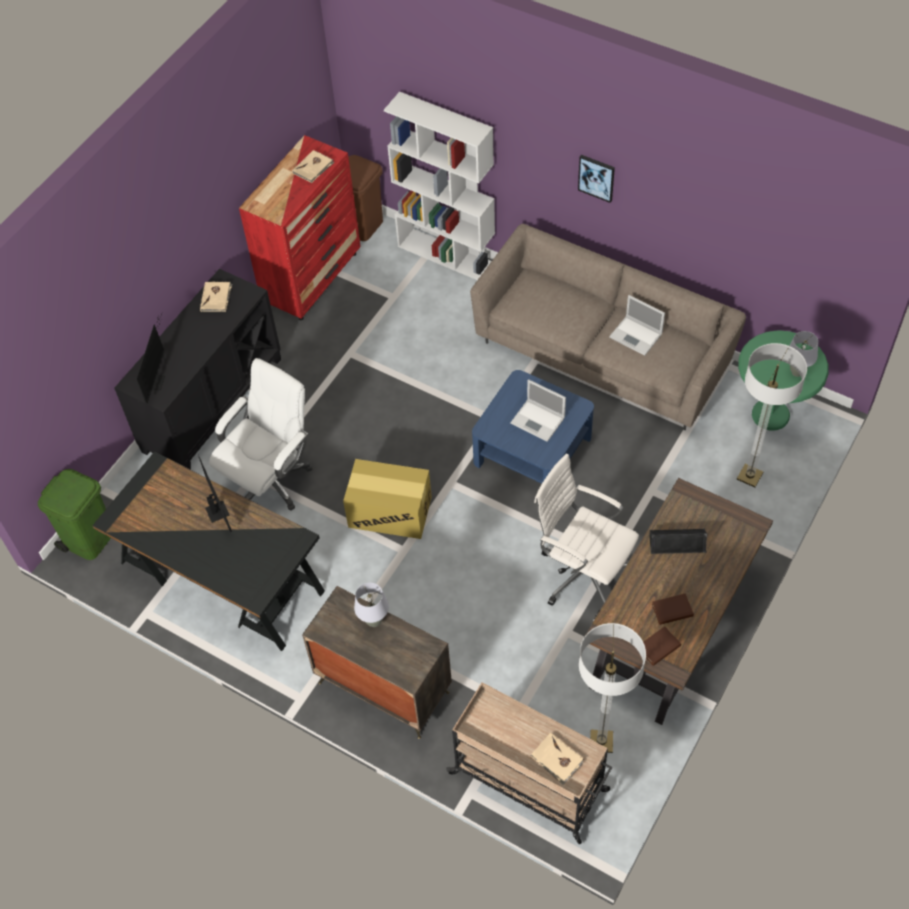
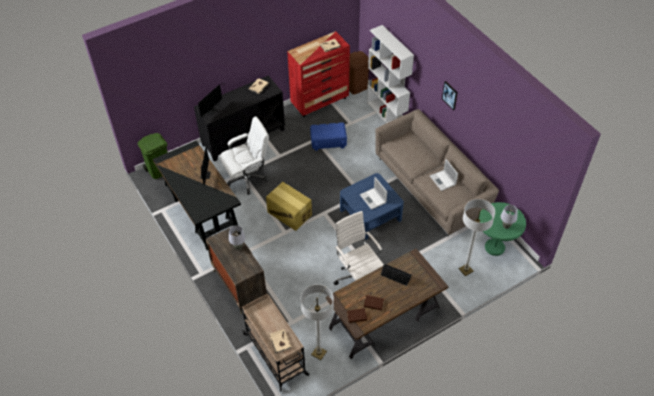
camera: 25 degrees right, 5 degrees down
none -> blue storage box [310,122,347,151]

